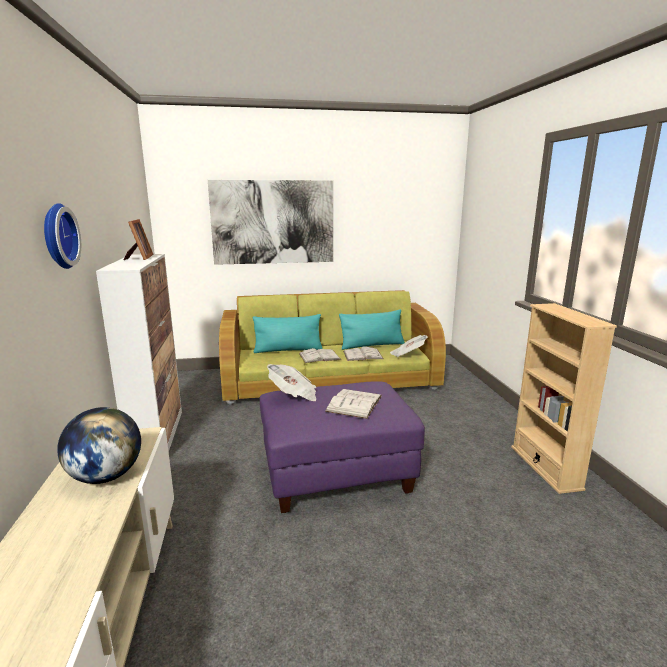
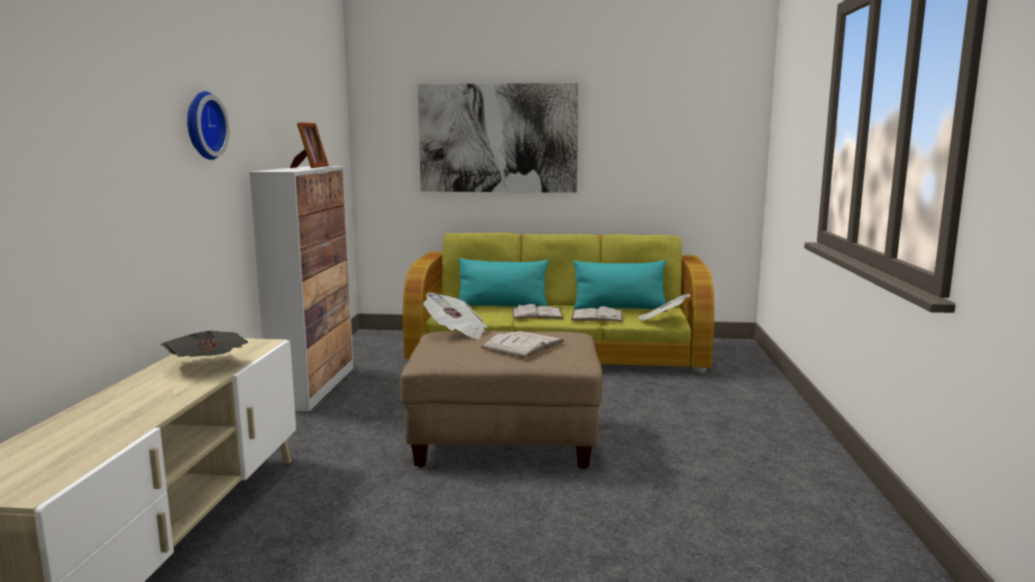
camera: 15 degrees right, 5 degrees down
globe [57,407,141,484] -> newspaper [160,331,248,357]
purple ottoman [260,381,425,513] -> beige ottoman [400,331,602,469]
beige bookcase [511,303,617,494] -> none

